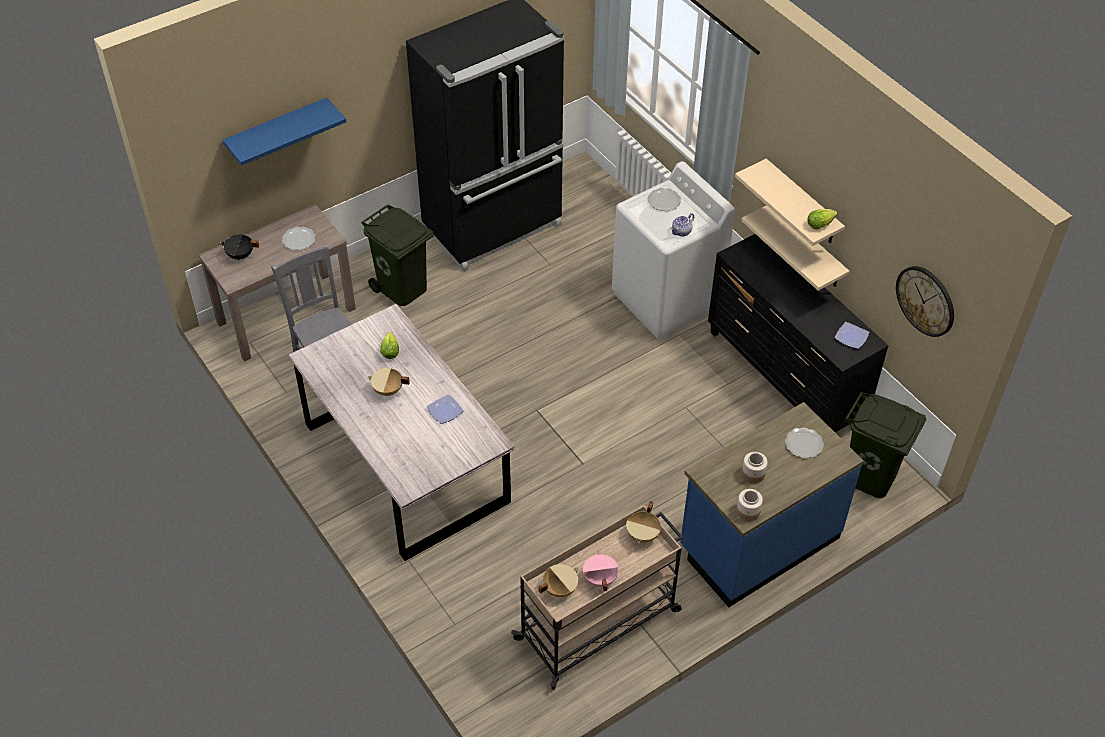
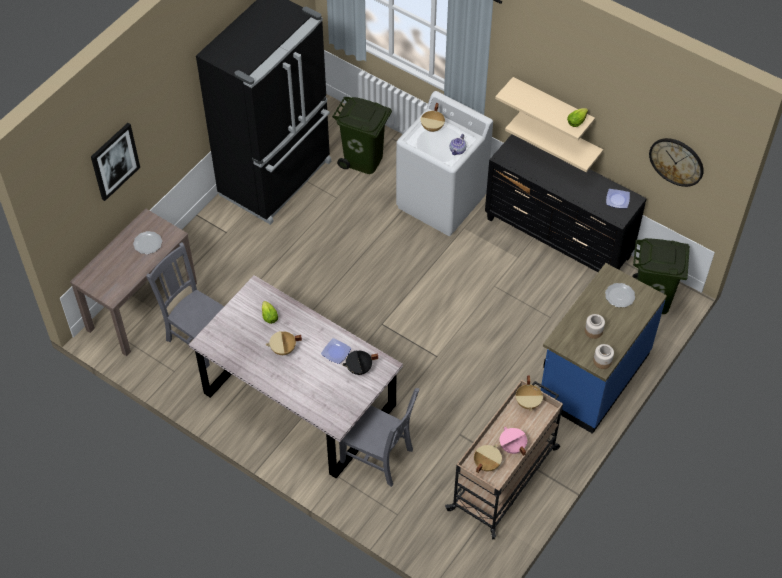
camera: 20 degrees left, 5 degrees up
black cooking pot [220,234,259,260] -> black cooking pot moved to [342,351,378,375]
blue shelf [223,98,346,166] -> picture [91,123,140,201]
green trash can [361,204,434,306] -> green trash can moved to [332,97,392,174]
plate [648,188,681,211] -> beige cooking pot [421,103,445,132]
none -> grey chair [339,388,419,487]

